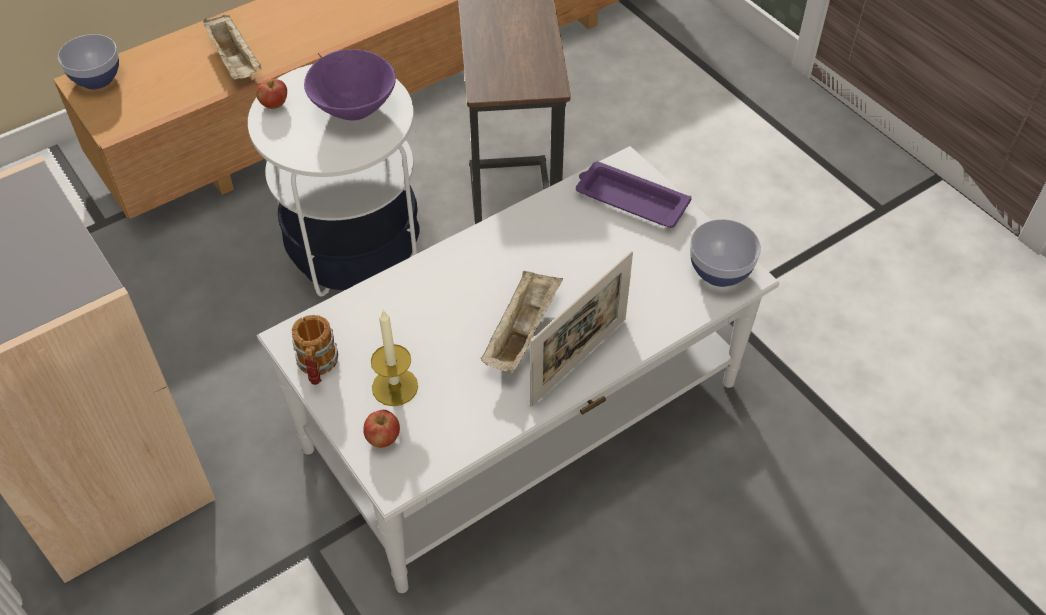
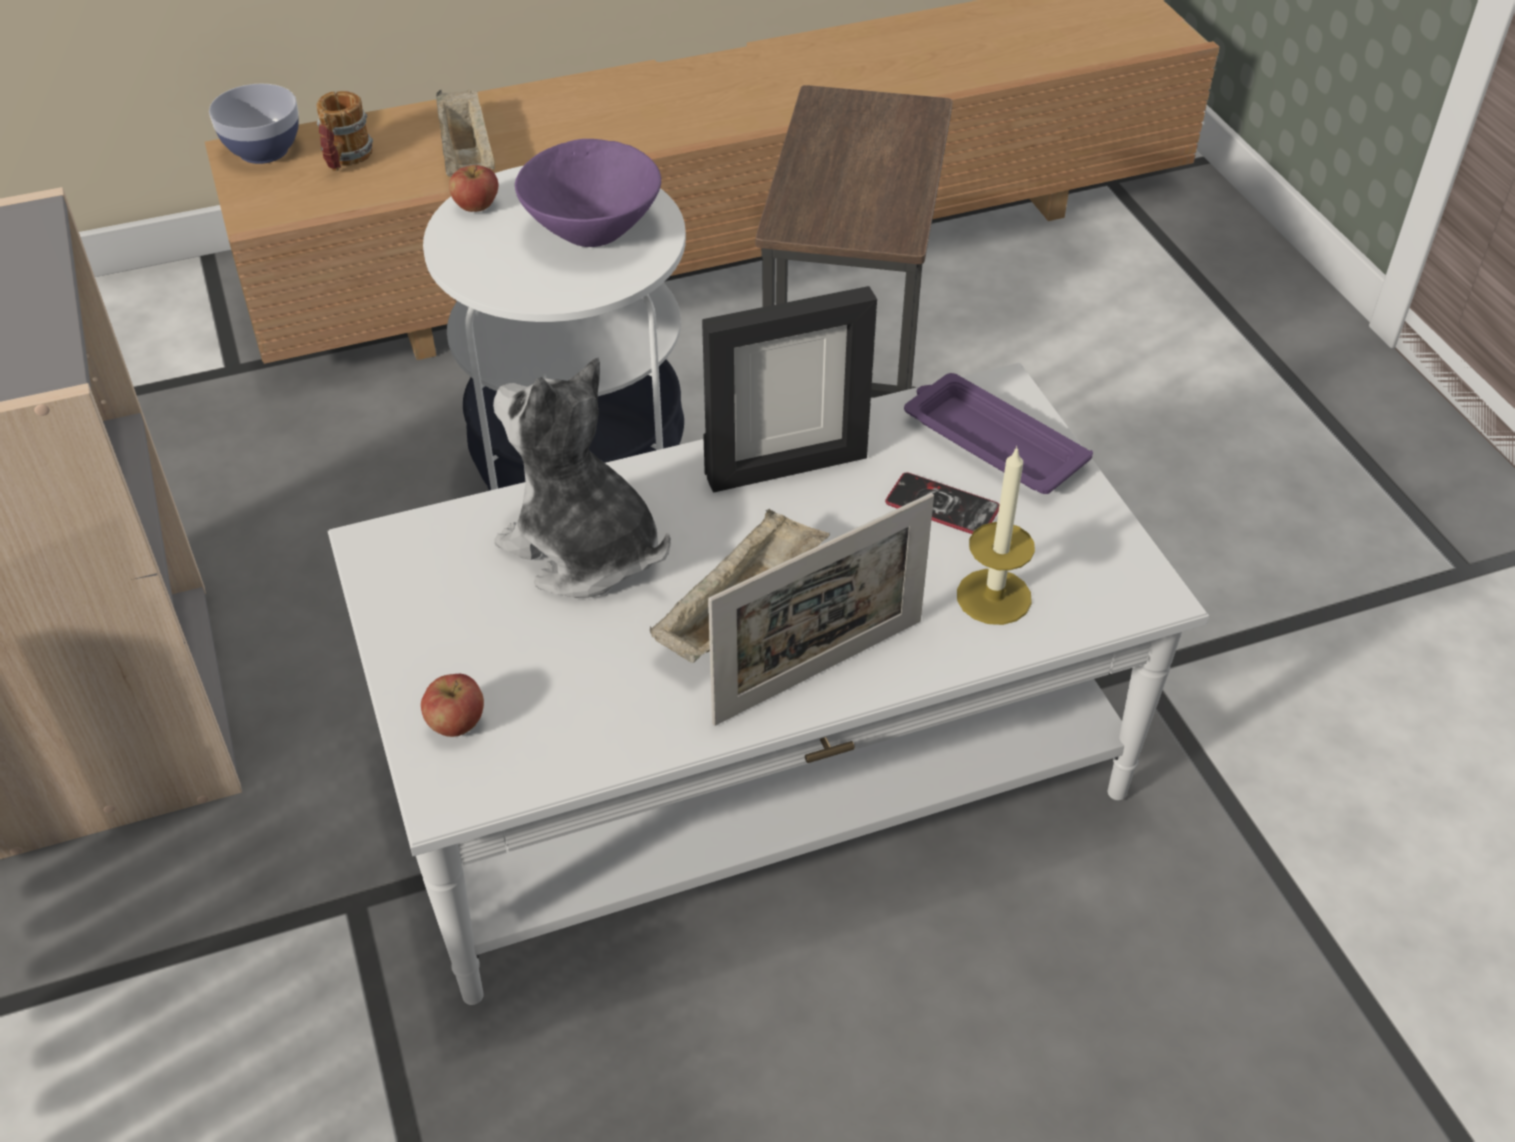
camera: 15 degrees right, 5 degrees down
mug [292,315,338,385] -> mug moved to [316,91,373,171]
candle [371,310,418,406] -> candle moved to [957,446,1035,625]
bowl [690,219,761,287] -> none
none -> plush toy [493,357,671,598]
none -> picture frame [702,286,877,493]
none -> phone [885,472,1000,534]

